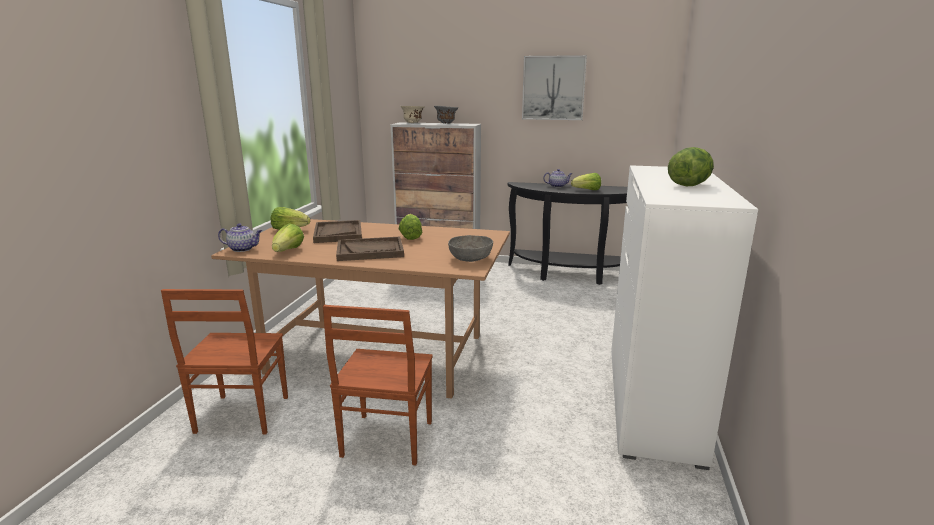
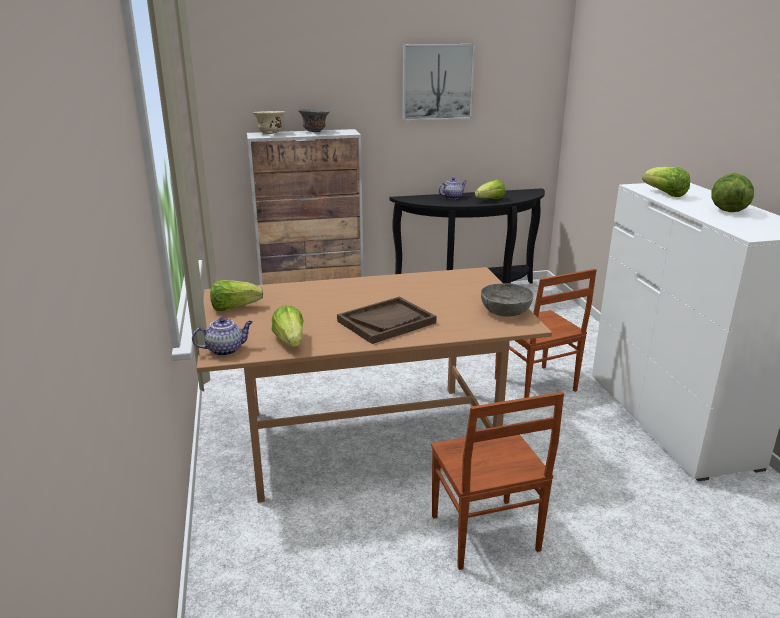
camera: 25 degrees left, 5 degrees up
brown chair [161,289,288,434] -> brown chair moved to [495,269,597,398]
brown tray [313,220,362,243] -> none
lettuce [399,214,422,240] -> lettuce moved to [642,167,690,197]

